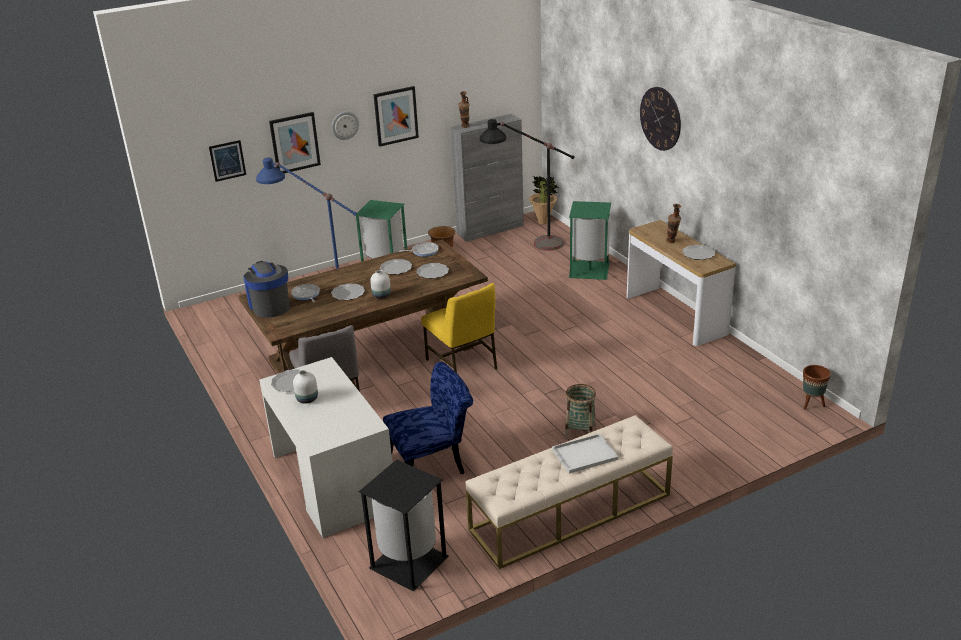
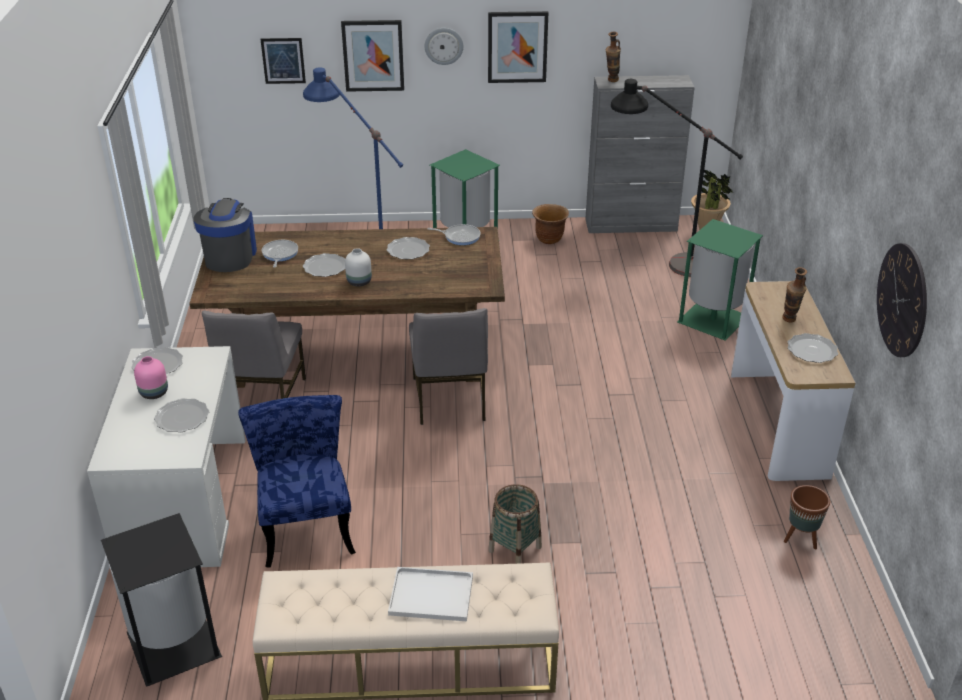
camera: 25 degrees right, 5 degrees up
white vase [293,370,318,404] -> pink vase [134,356,168,399]
blue chair [383,362,473,474] -> blue chair turned 105 degrees counterclockwise [238,395,356,568]
plate [416,263,449,279] -> plate moved to [154,398,209,432]
yellow chair [421,283,497,373] -> grey chair [409,308,488,425]
wall clock [640,87,681,151] -> wall clock moved to [877,243,927,357]
brown planter [803,365,831,410] -> brown planter moved to [784,485,830,549]

